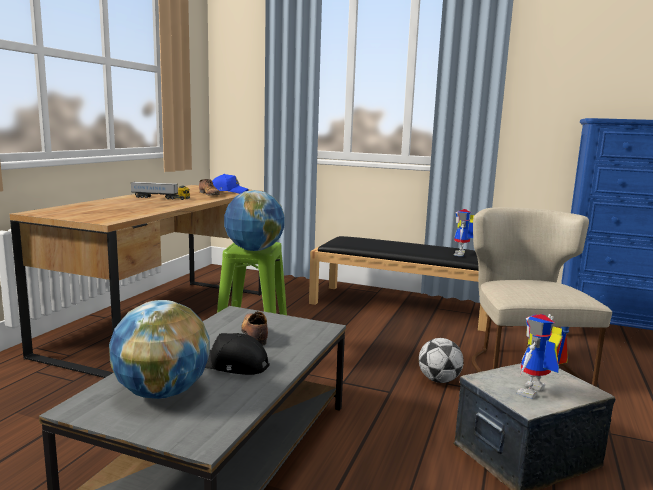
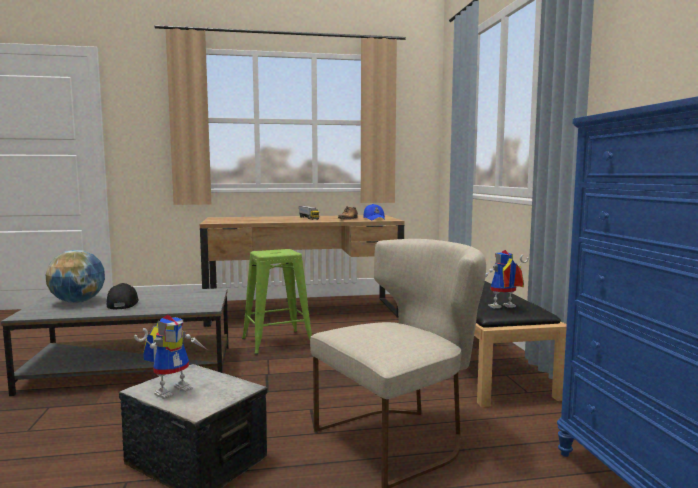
camera: 60 degrees right, 5 degrees down
globe [224,190,285,251] -> none
shoe [241,311,268,346] -> none
football [419,338,464,383] -> none
toy robot [516,314,568,399] -> toy robot turned 120 degrees clockwise [134,315,207,399]

